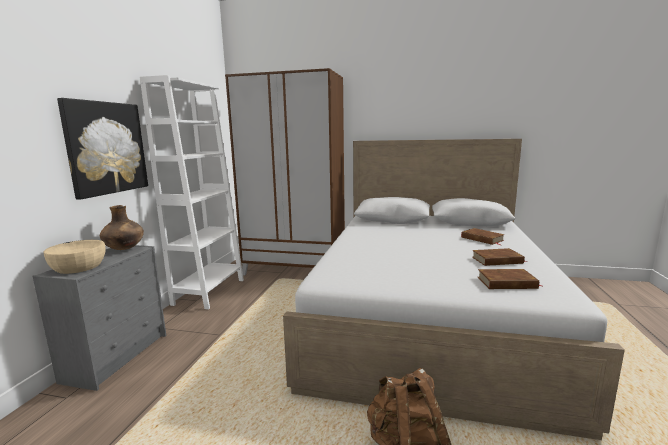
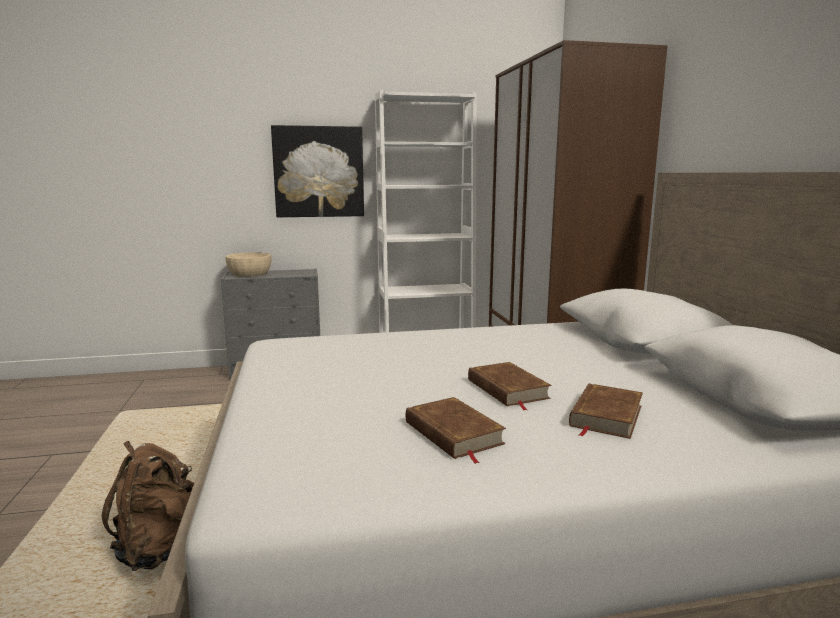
camera: 65 degrees right, 0 degrees up
brown vase [100,205,144,250] -> none
brown book [478,269,543,289] -> brown book moved to [468,362,552,410]

